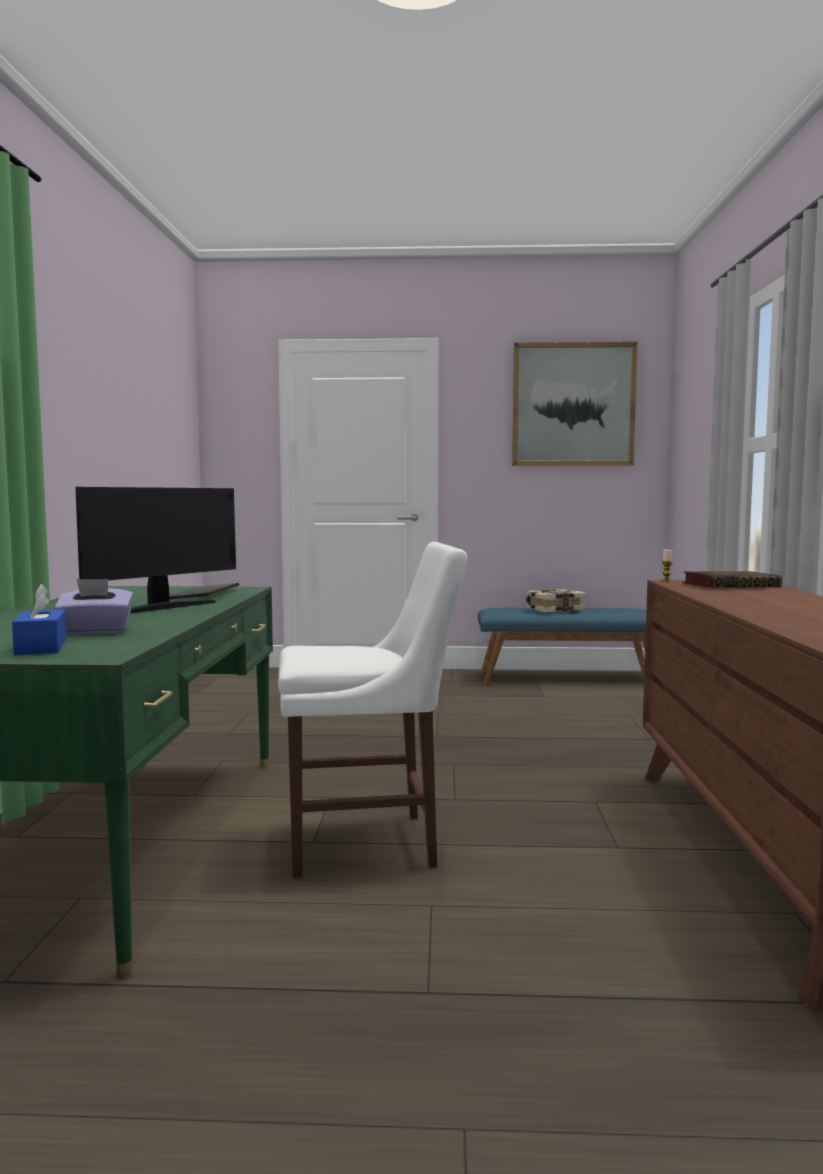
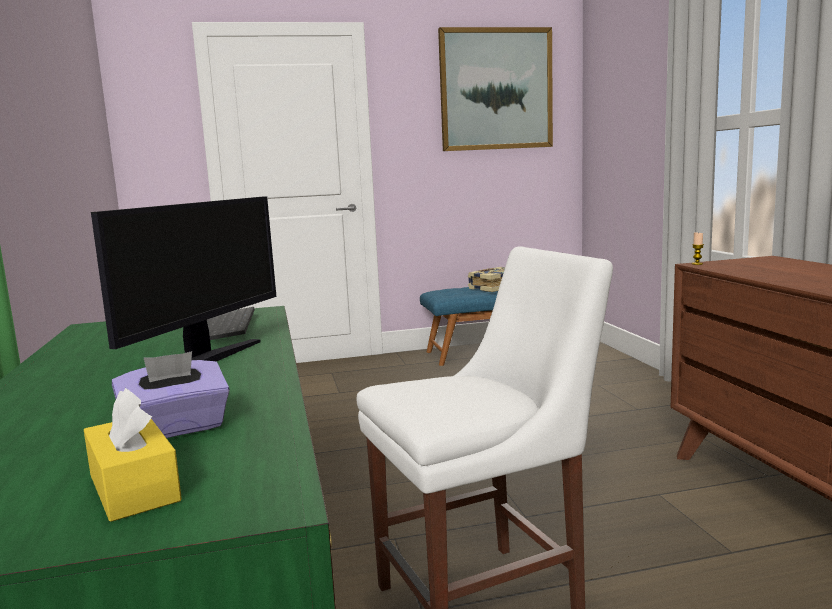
camera: 15 degrees left, 5 degrees up
blue tissue box [12,584,66,655] -> yellow tissue box [84,388,182,522]
book [683,571,782,588] -> none

